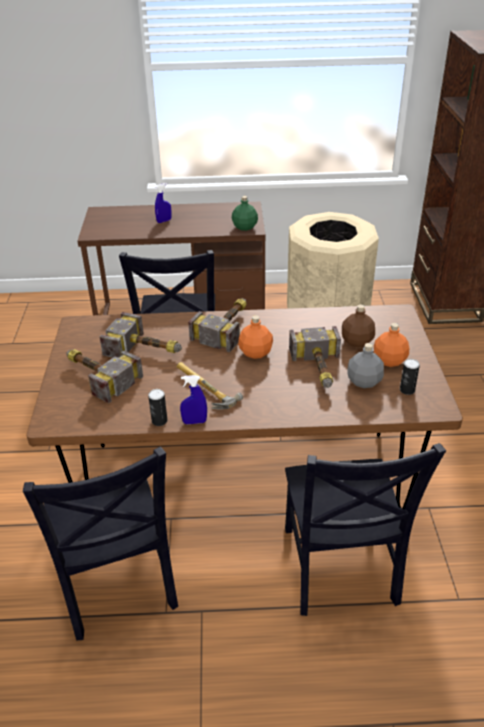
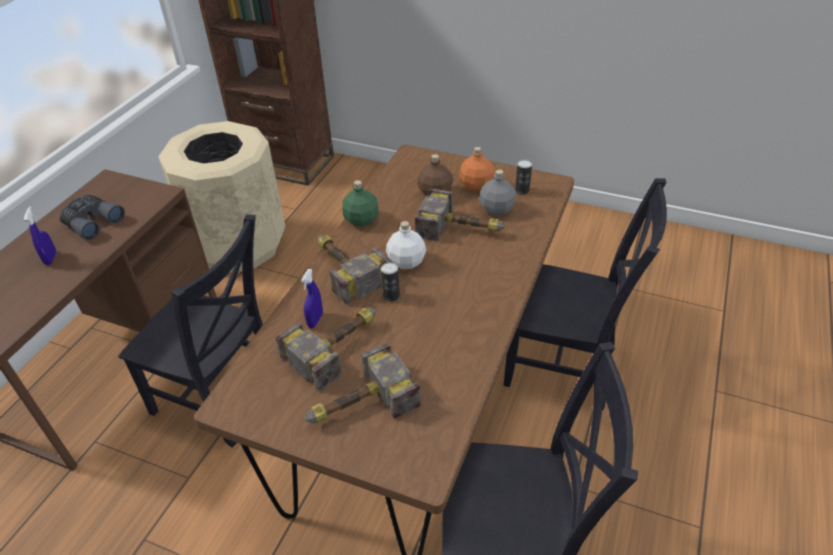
camera: 65 degrees left, 5 degrees up
can [148,389,167,426] -> can moved to [381,262,400,301]
hammer [176,362,243,410] -> none
blue spray bottle [180,375,207,424] -> blue spray bottle moved to [301,269,323,328]
green bottle [232,196,258,231] -> green bottle moved to [342,180,379,226]
orange bottle [238,315,273,359] -> white bottle [386,221,426,269]
none -> grey binoculars [59,195,125,240]

